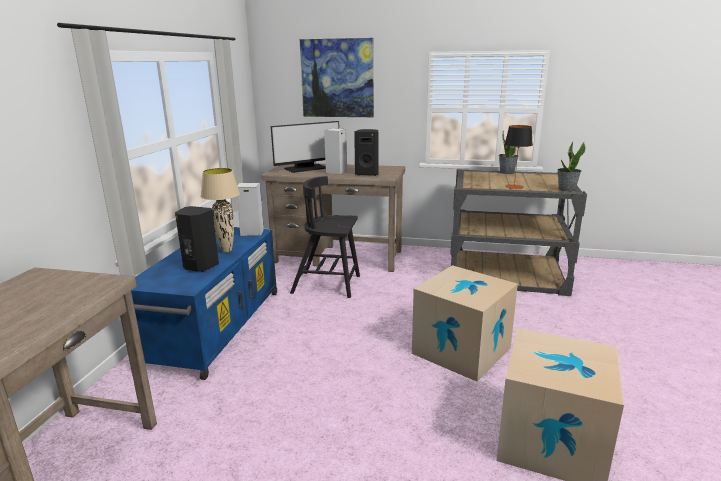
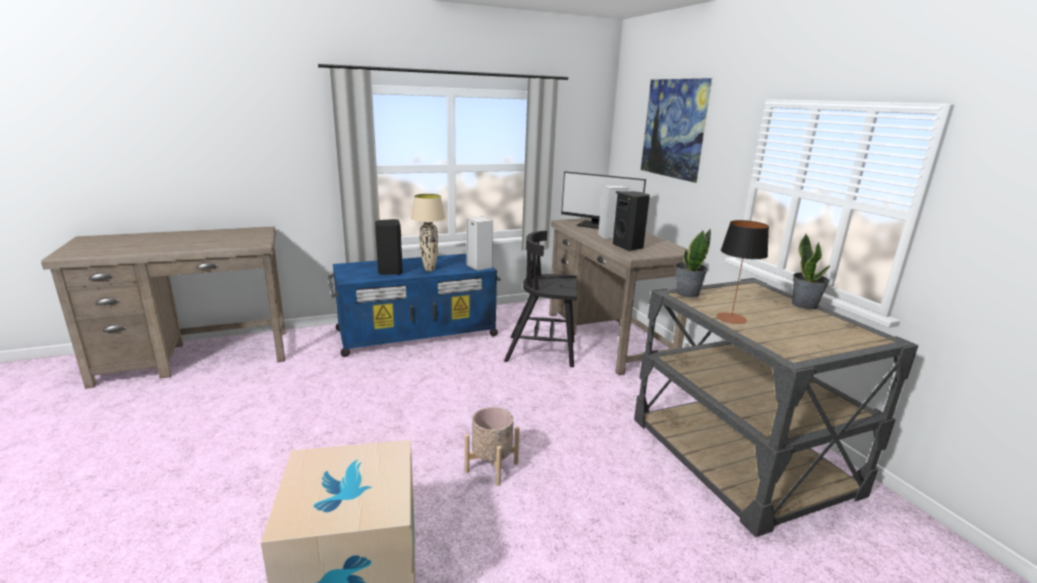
camera: 55 degrees right, 0 degrees up
black chair [290,176,360,298] -> black chair turned 60 degrees counterclockwise [504,231,577,367]
cardboard box [412,265,518,382] -> beige planter [465,407,520,486]
potted plant [558,141,586,192] -> potted plant moved to [675,229,711,297]

